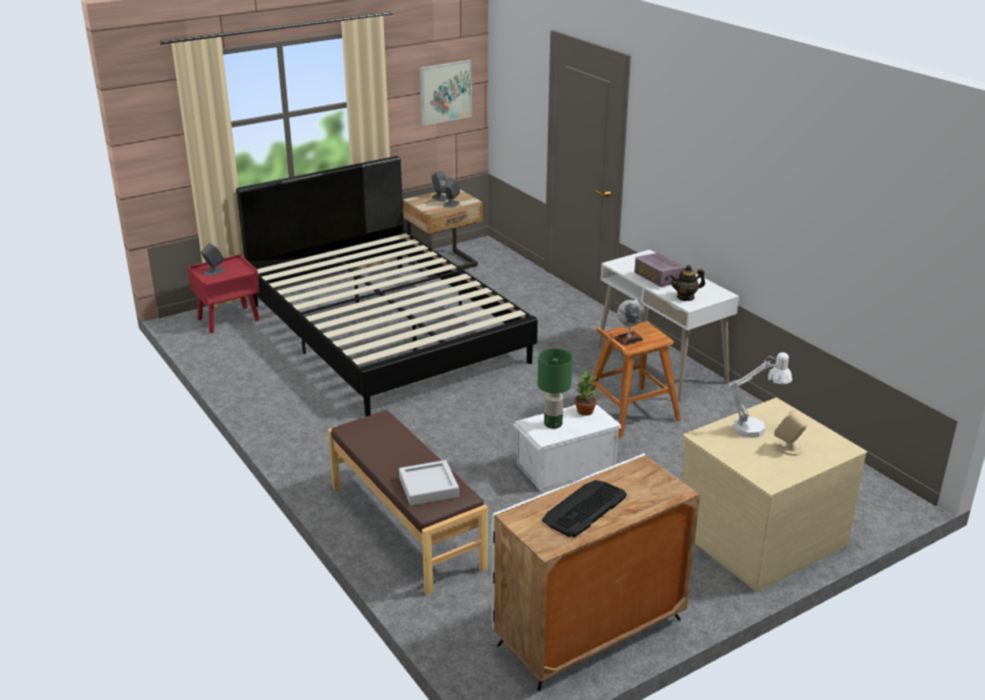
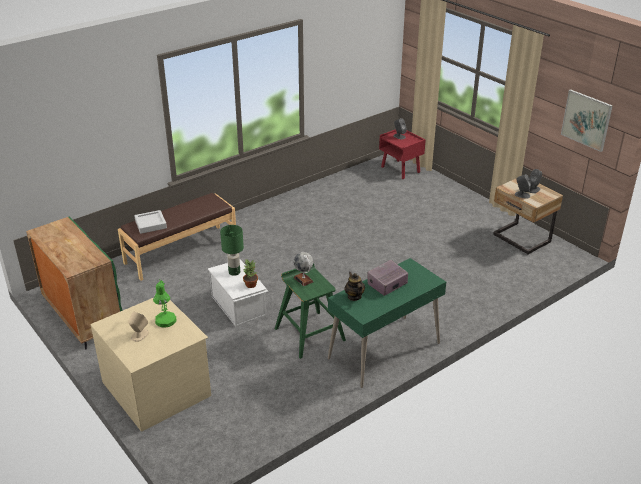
camera: 85 degrees right, 5 degrees up
black bed [236,156,538,416] -> none
white cabinet [492,453,700,691] -> green cabinet [26,216,123,350]
keyboard [542,480,627,537] -> none
brown stool [588,321,681,438] -> green stool [275,263,346,359]
white desk [597,250,739,401] -> green desk [328,258,446,388]
white table lamp [729,352,792,438] -> green table lamp [153,280,177,327]

